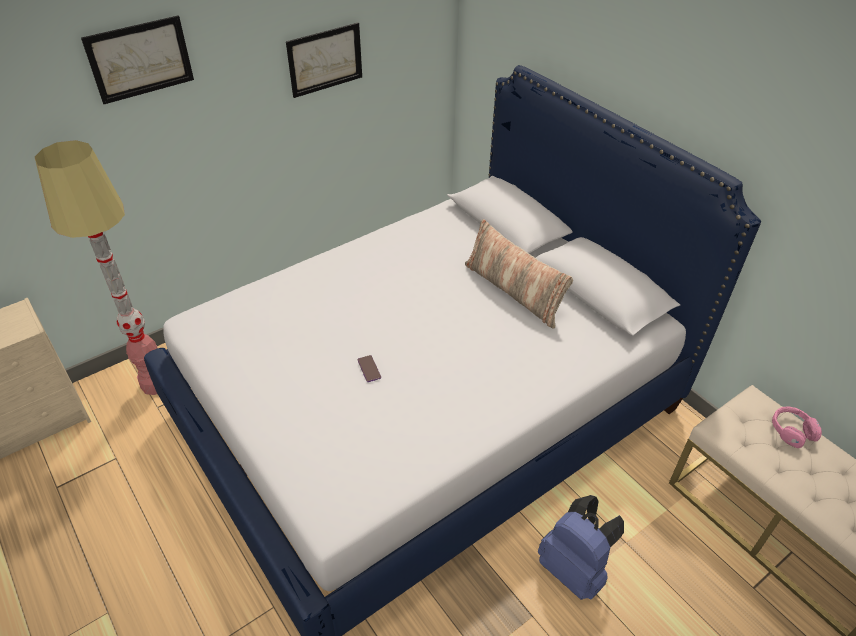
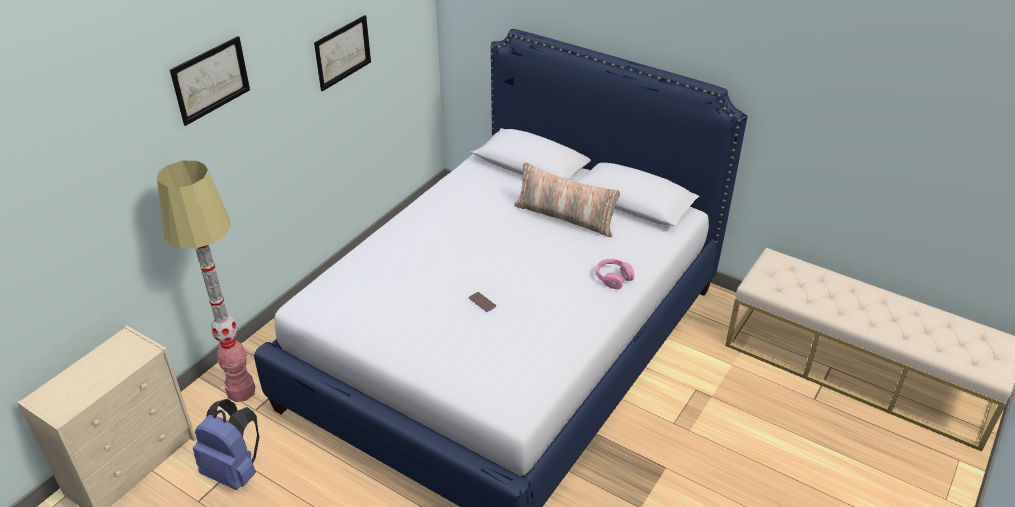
camera: 20 degrees left, 5 degrees down
blue backpack [538,495,624,600] -> blue backpack moved to [193,399,259,490]
pink headphones [772,406,822,448] -> pink headphones moved to [596,259,634,289]

